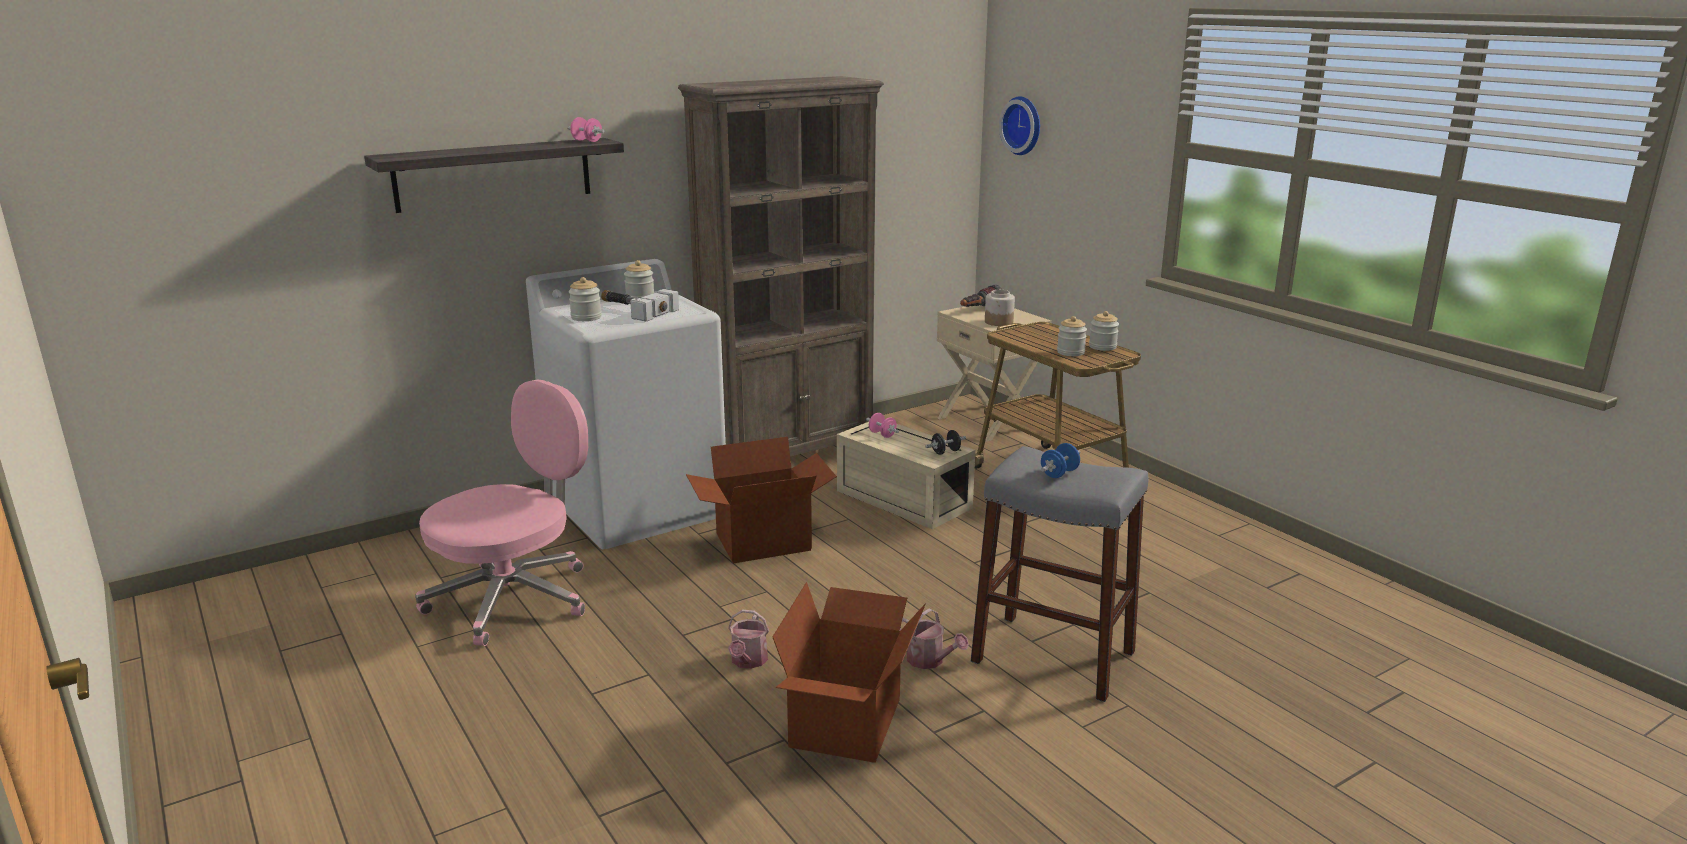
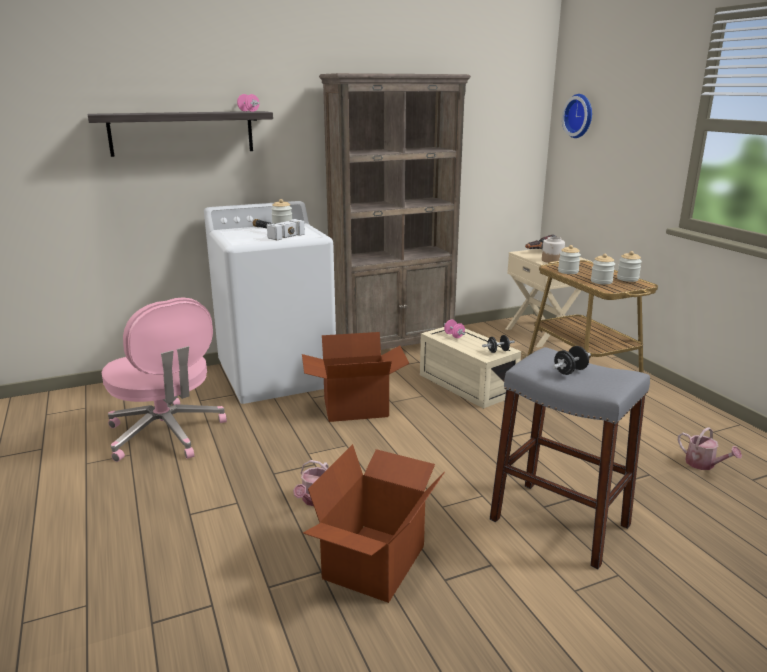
camera: 10 degrees right, 0 degrees up
pink office chair [415,379,588,646] -> pink office chair turned 90 degrees clockwise [101,297,227,462]
jar [568,277,602,321] -> jar moved to [558,245,581,274]
watering can [900,608,969,669] -> watering can moved to [678,427,742,470]
blue dumbbell [1041,443,1080,478] -> black dumbbell [553,346,591,375]

